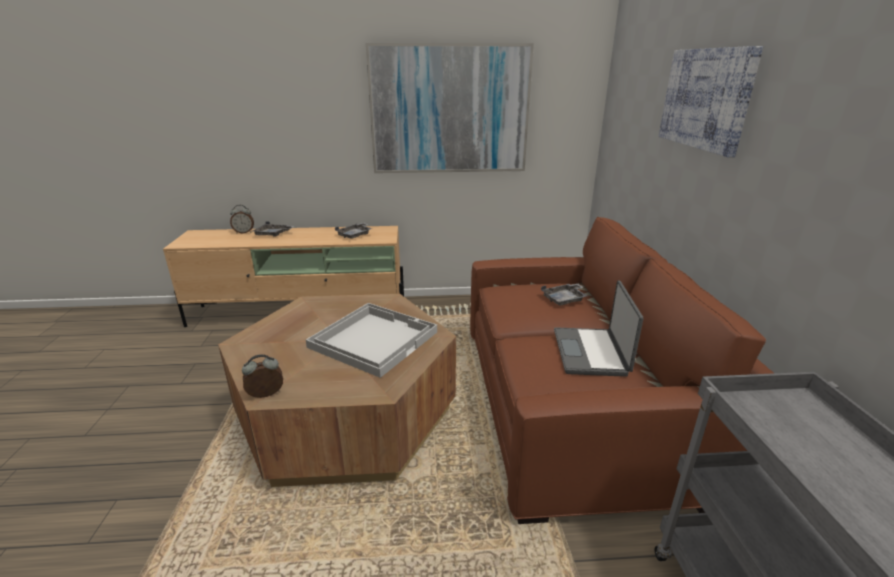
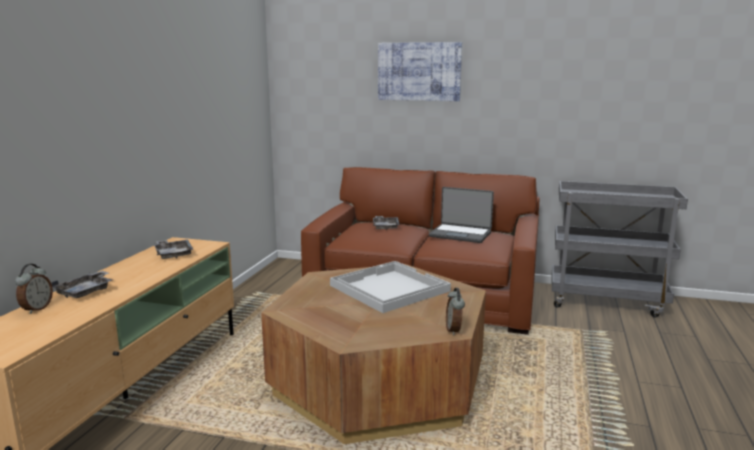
camera: 70 degrees left, 10 degrees down
picture [366,43,534,173] -> none

